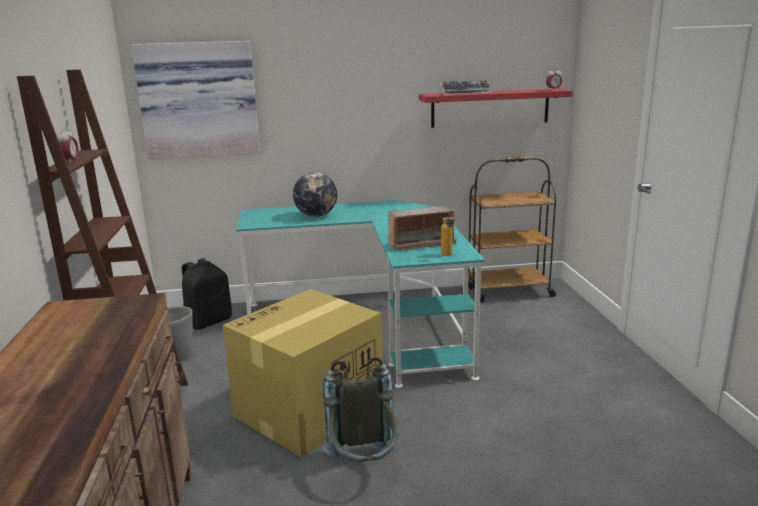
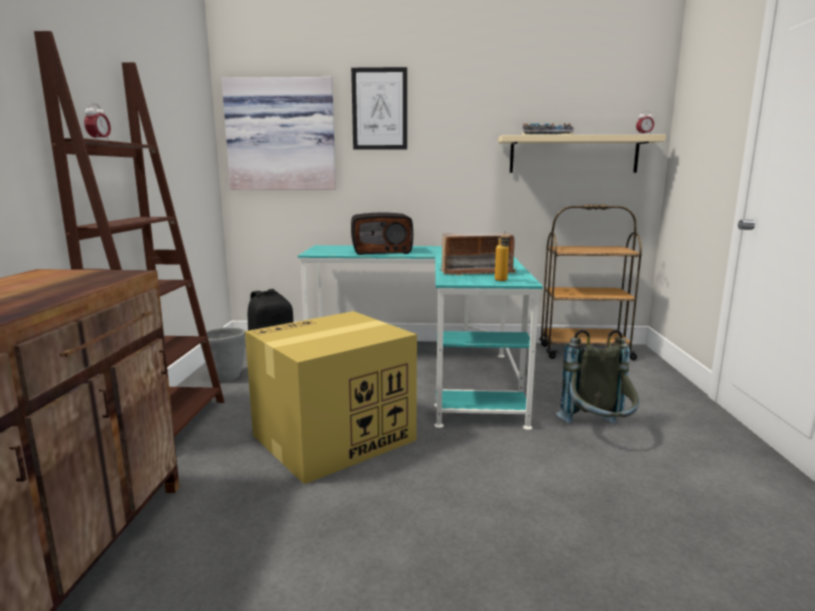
camera: 10 degrees right, 5 degrees down
globe [293,172,337,217] -> radio [351,212,413,255]
grey backpack [323,357,398,462] -> grey backpack moved to [556,329,639,424]
red shelf [419,89,573,128] -> beige shelf [498,135,666,173]
none -> picture [351,67,407,150]

